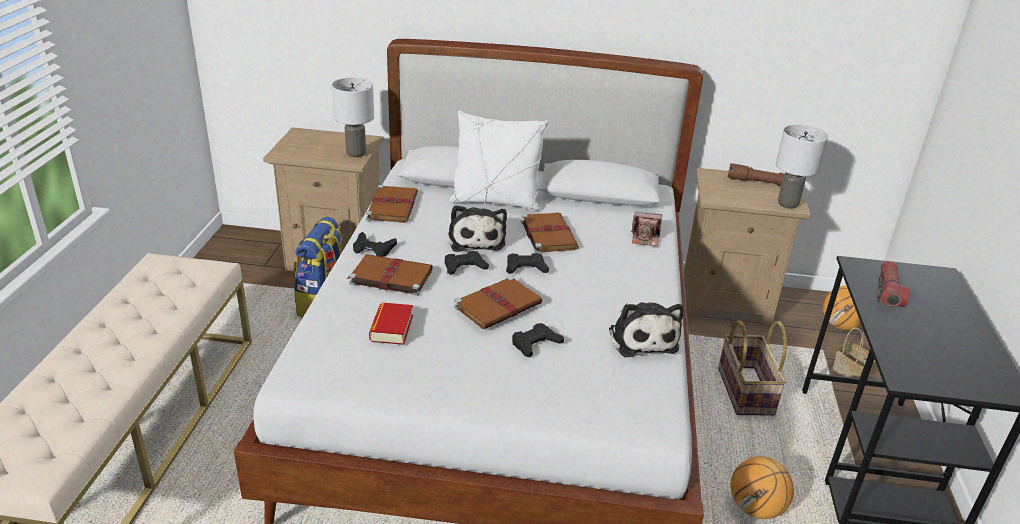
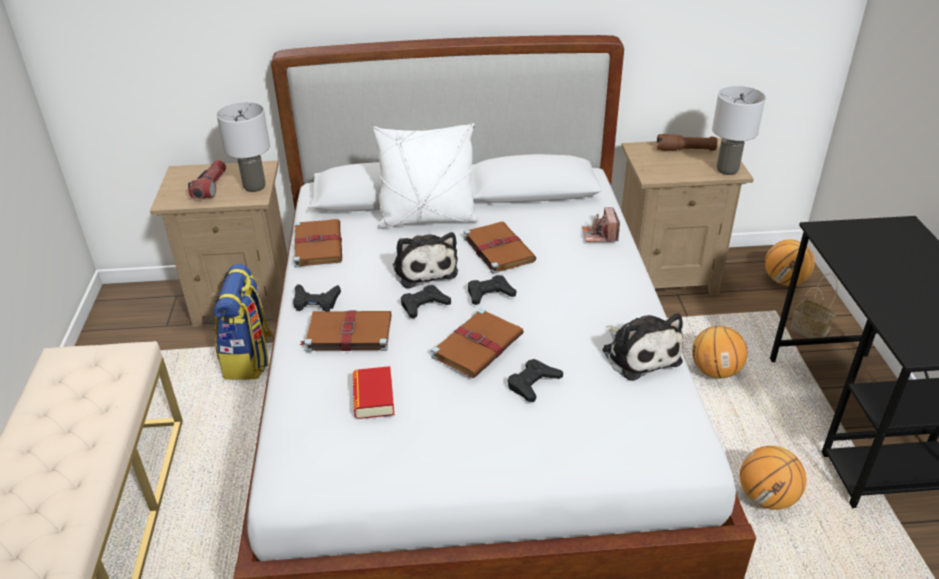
camera: 10 degrees left, 5 degrees up
camera [631,212,662,247] -> camera turned 90 degrees clockwise [582,207,620,242]
basket [718,320,787,416] -> basketball [692,326,748,378]
flashlight [877,261,910,307] -> flashlight moved to [188,160,226,199]

